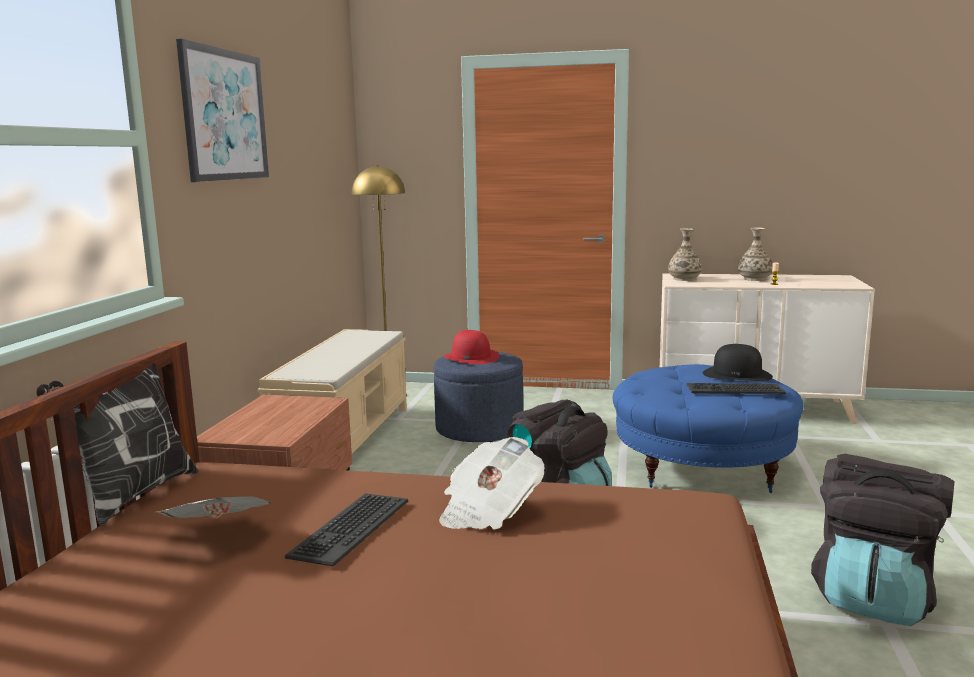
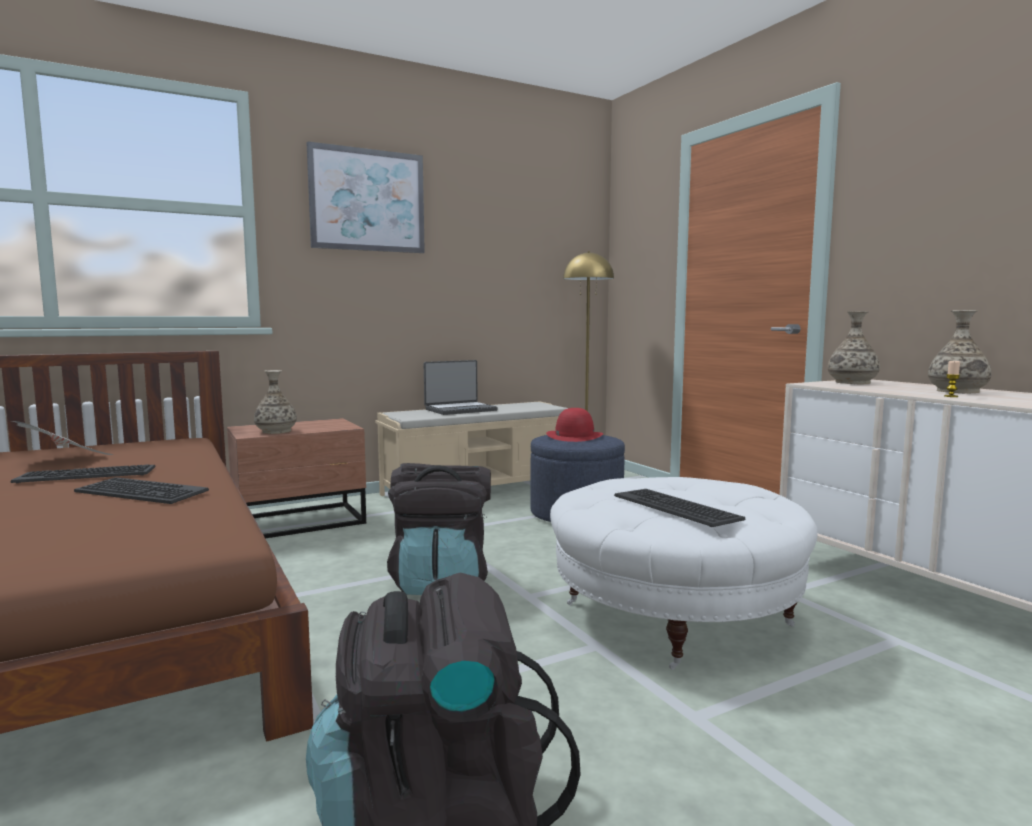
camera: 50 degrees right, 5 degrees down
pillow [36,363,199,525] -> none
newspaper [439,437,545,530] -> keyboard [74,477,209,504]
blue ottoman [613,364,803,493] -> white ottoman [550,477,818,670]
black hat [703,344,773,381] -> none
none -> vase [254,370,297,434]
none -> laptop [424,360,498,415]

